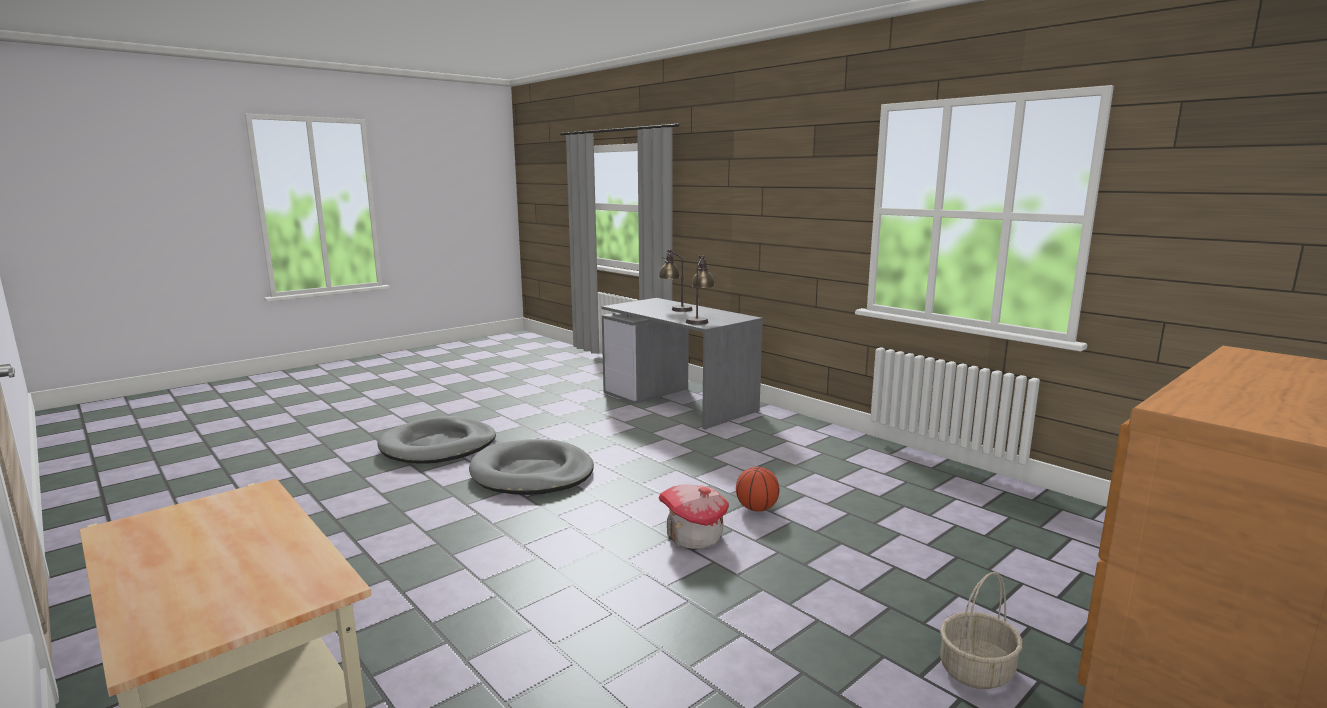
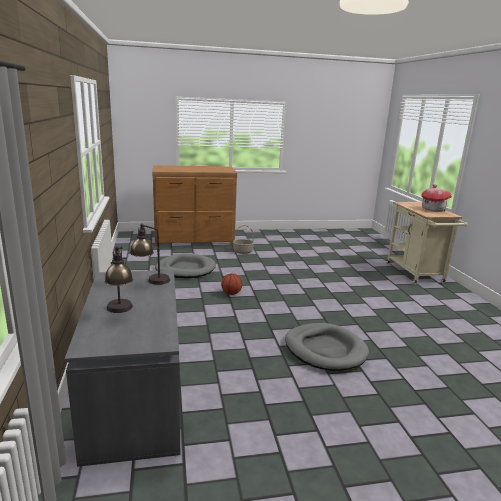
camera: 150 degrees left, 5 degrees up
grey dog bed [377,416,496,464] -> grey dog bed moved to [155,254,216,278]
toy house [659,484,729,549] -> toy house moved to [422,184,452,212]

